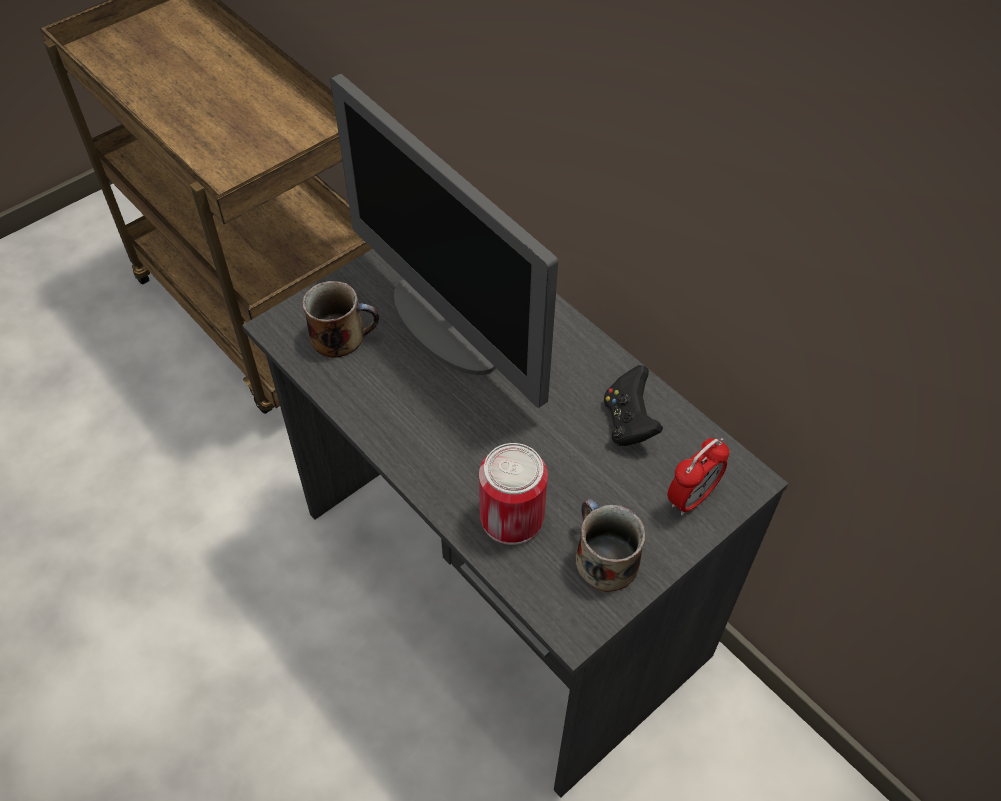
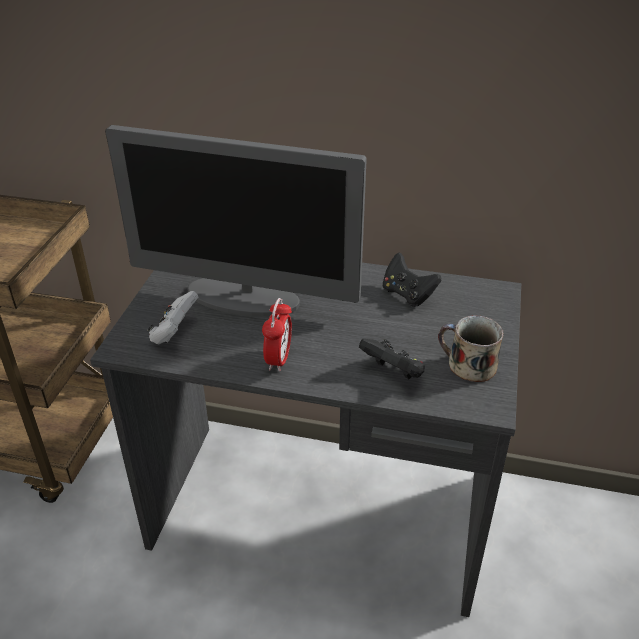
camera: 35 degrees left, 15 degrees down
mug [303,281,379,358] -> white game controller [147,291,199,344]
can [479,443,548,545] -> black game controller [359,339,424,379]
alarm clock [668,438,730,516] -> alarm clock moved to [262,298,292,372]

